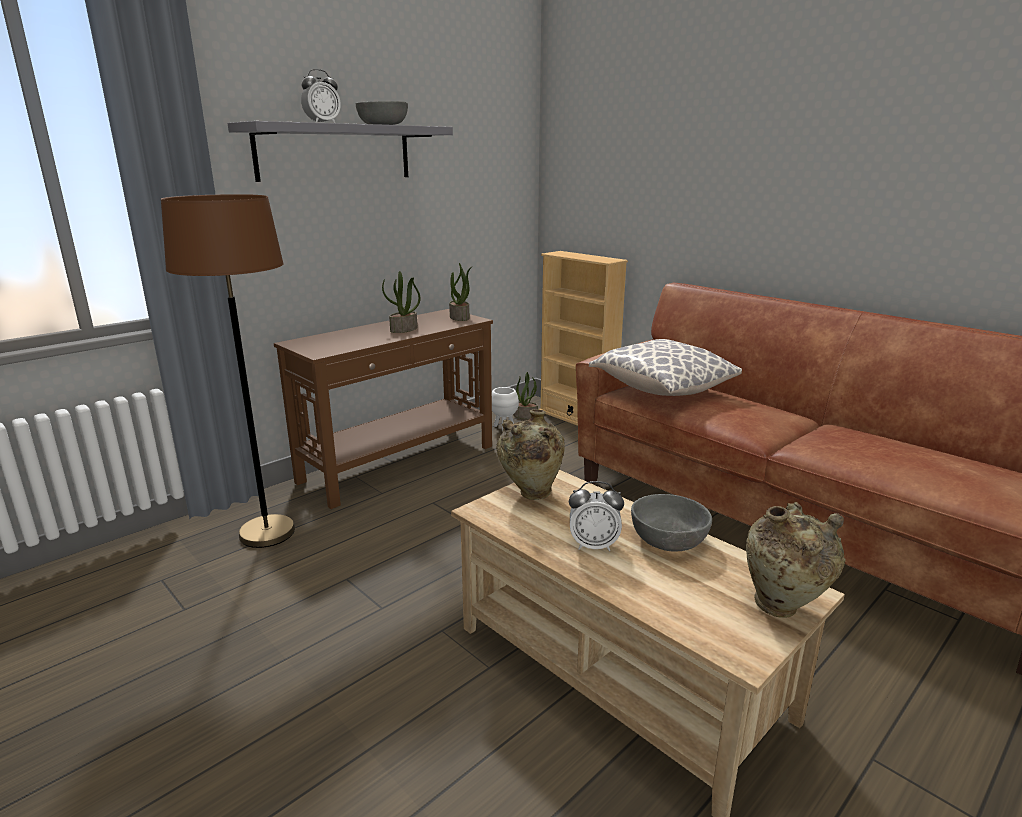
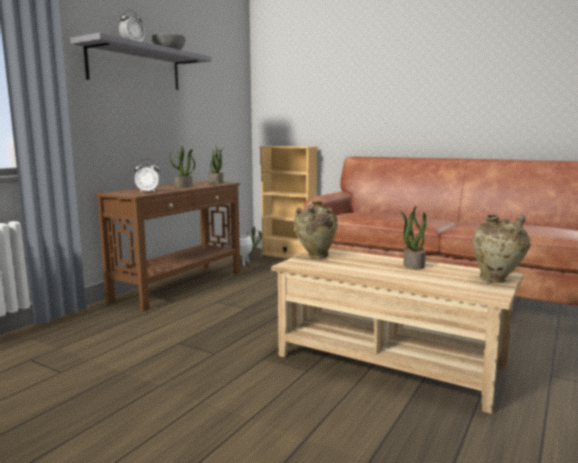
camera: 15 degrees left, 10 degrees down
brown floor lamp [161,194,295,548] -> none
alarm clock [569,481,624,551] -> alarm clock moved to [134,159,160,193]
pillow [589,339,742,396] -> none
grey bowl [631,494,712,552] -> potted plant [400,206,426,270]

